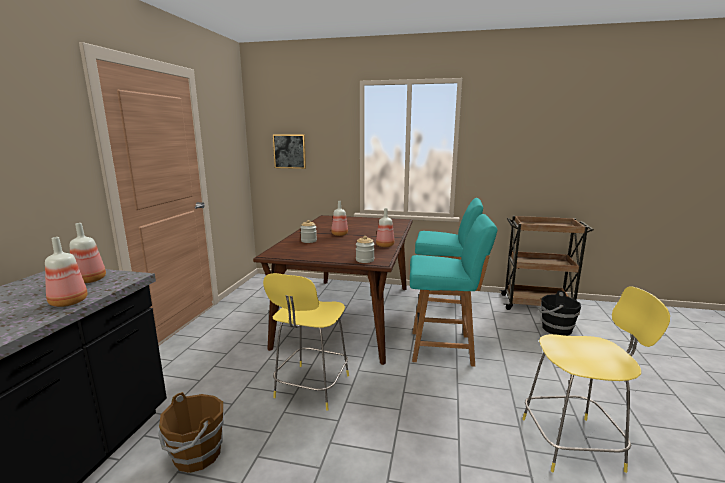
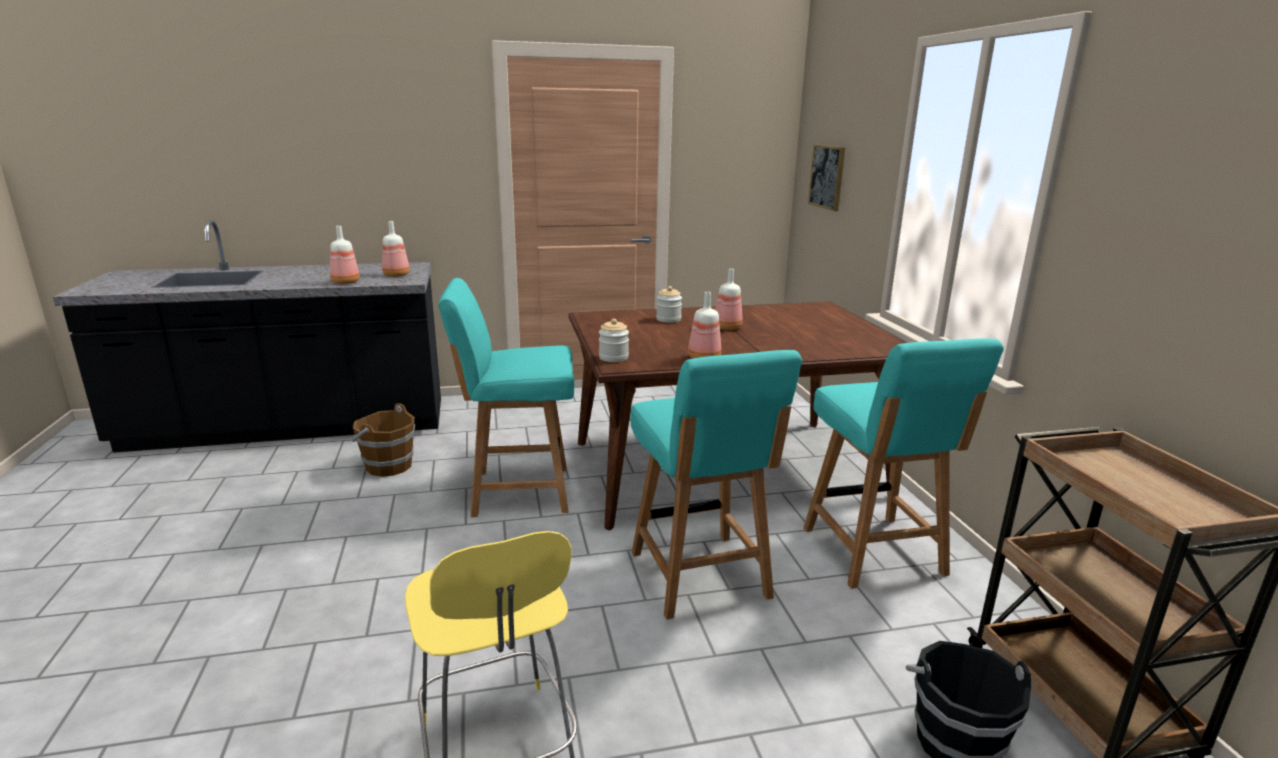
camera: 65 degrees right, 5 degrees up
yellow stool [263,273,349,411] -> turquoise chair [438,278,574,517]

